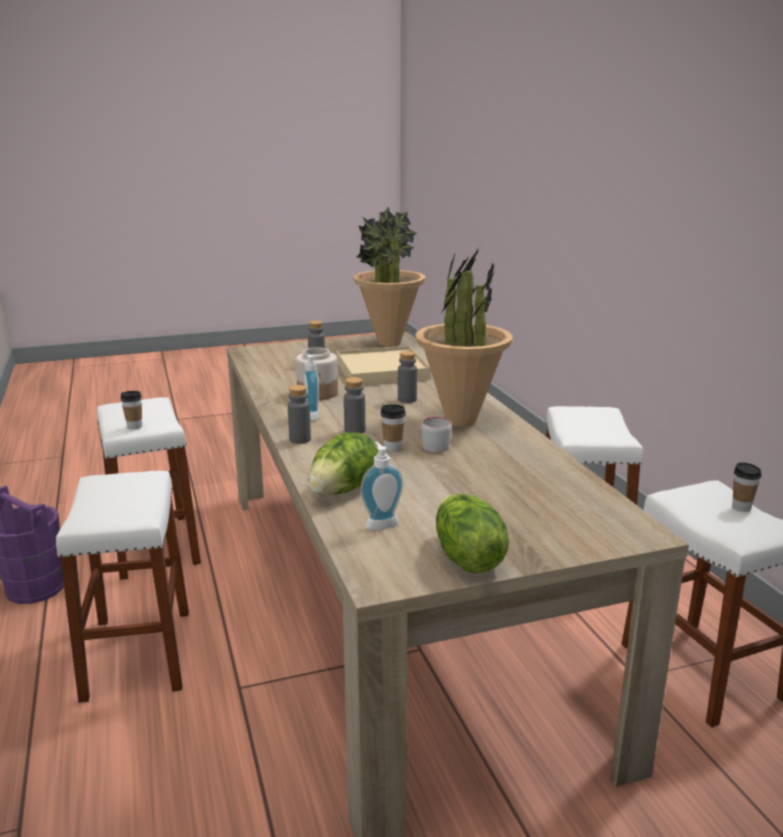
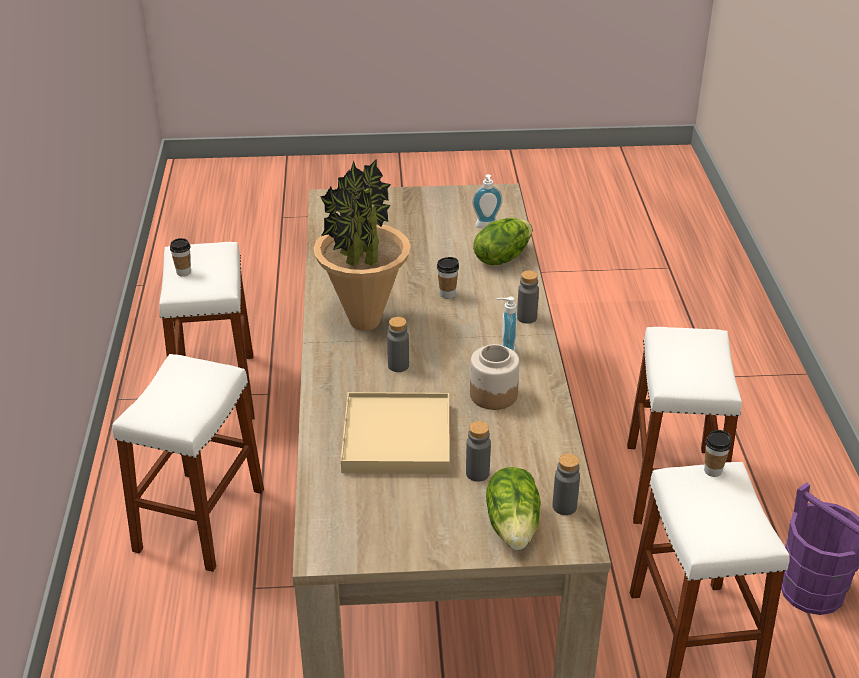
camera: 165 degrees left, 15 degrees up
grey bottle [344,377,365,433] -> grey bottle moved to [552,453,580,515]
potted plant [353,207,426,346] -> none
grey mug [421,417,452,453] -> none
lettuce [436,494,509,573] -> lettuce moved to [486,467,541,550]

